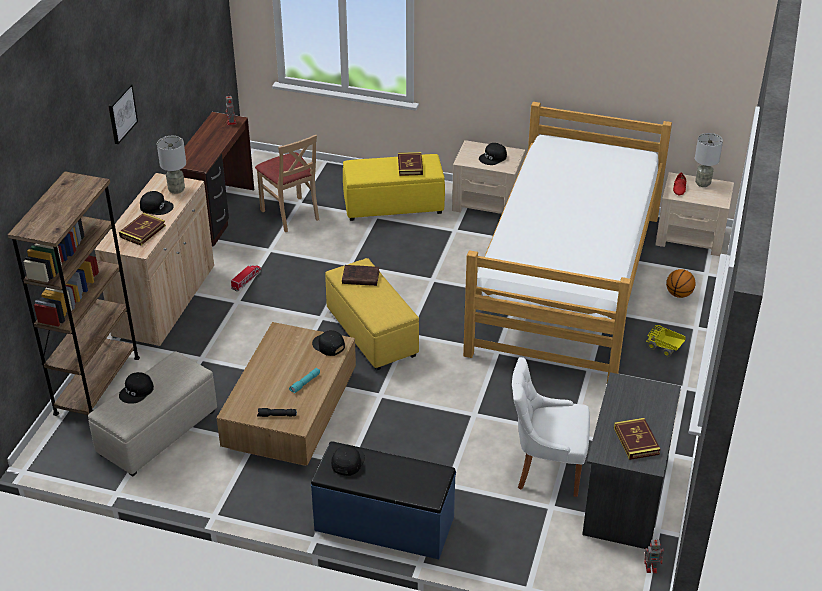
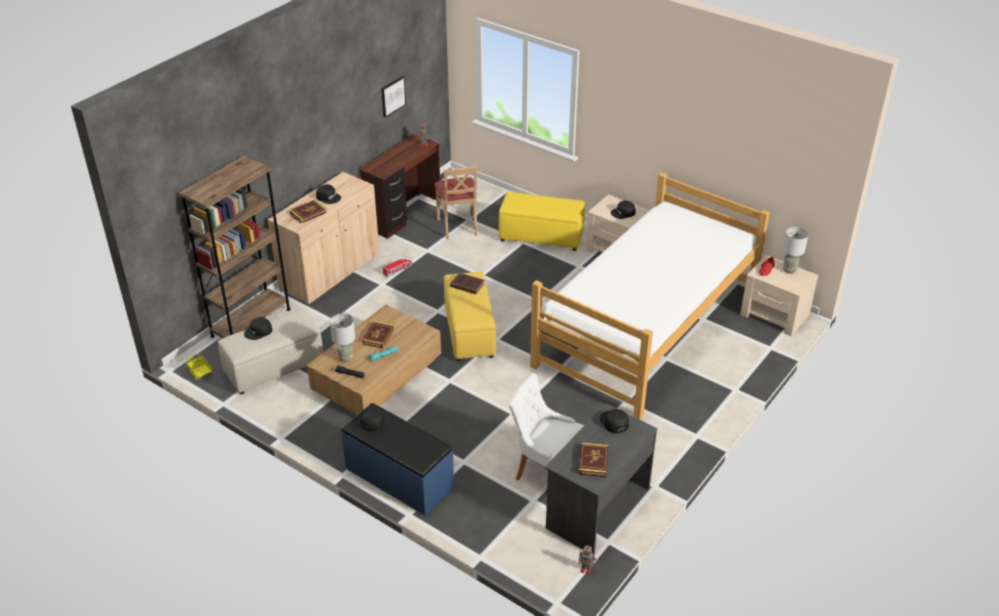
camera: 20 degrees right, 0 degrees up
picture [108,84,138,144] -> picture moved to [381,76,406,118]
grey table lamp [157,136,186,194] -> grey table lamp moved to [330,313,355,363]
black cap [312,330,345,356] -> black cap moved to [600,409,629,433]
book [398,152,423,176] -> book moved to [362,321,395,349]
toy truck [646,325,686,357] -> toy truck moved to [186,354,212,382]
basketball [666,269,696,298] -> none

